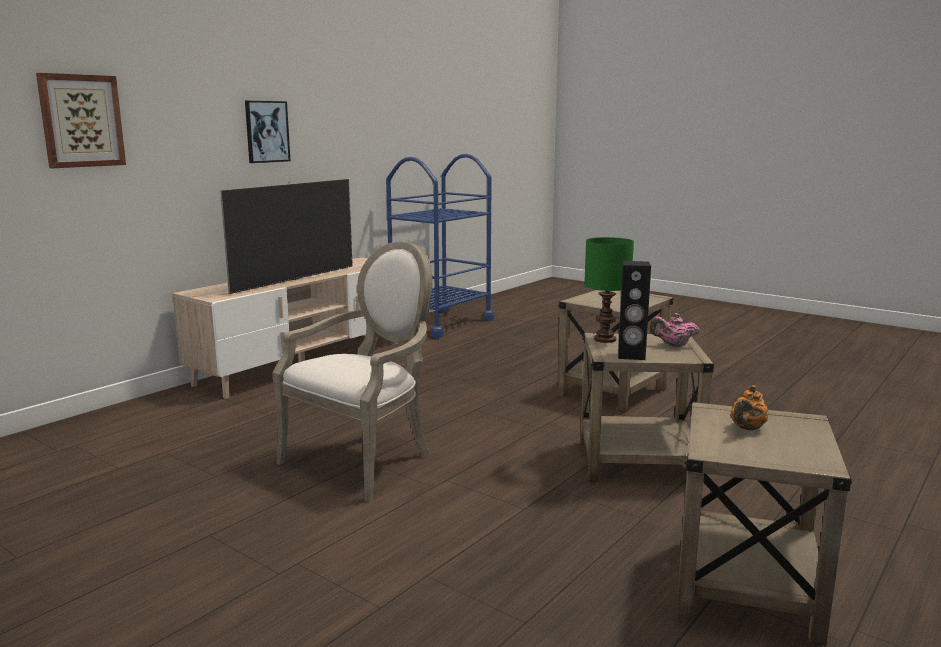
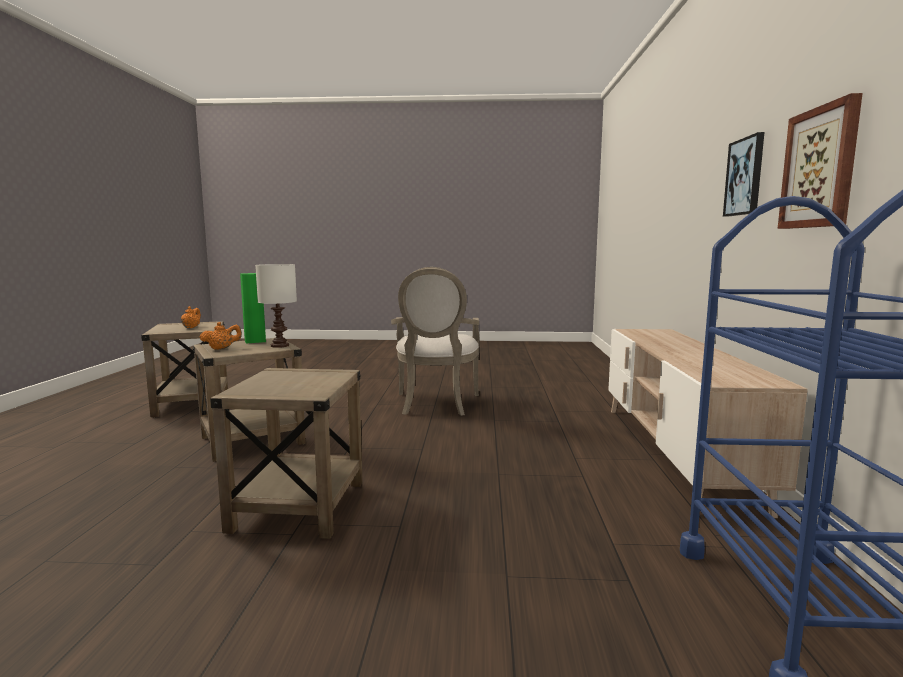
camera: 145 degrees right, 5 degrees down
picture [36,73,126,168] -> picture moved to [778,93,863,229]
television [220,179,353,294] -> none
green table lamp [584,237,634,343] -> white table lamp [255,264,297,348]
black speaker [618,261,651,360] -> green speaker [240,273,266,344]
pink teapot [650,313,700,347] -> orange teapot [200,322,242,350]

